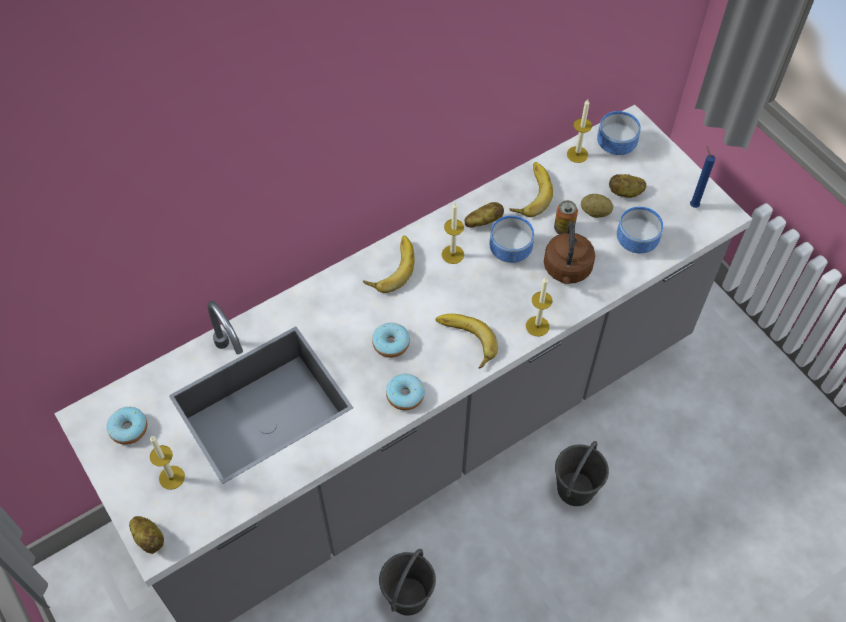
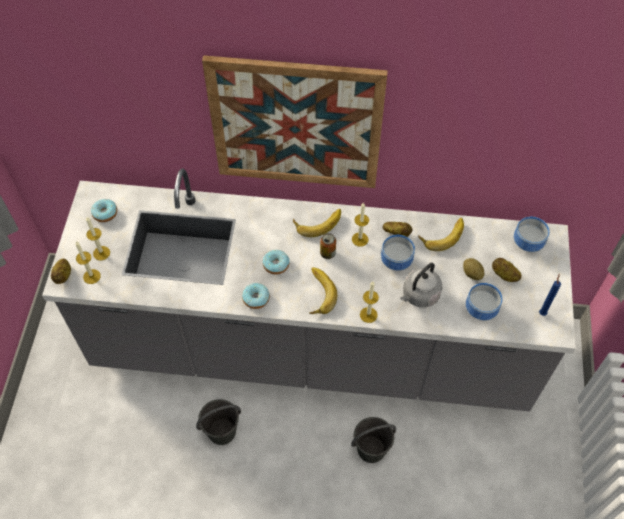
camera: 40 degrees right, 0 degrees up
brown kettle [544,221,595,284] -> grey kettle [400,263,442,307]
can [554,200,578,234] -> can moved to [320,233,336,259]
candle [567,99,592,163] -> candle moved to [75,241,101,284]
none -> picture [202,55,388,188]

